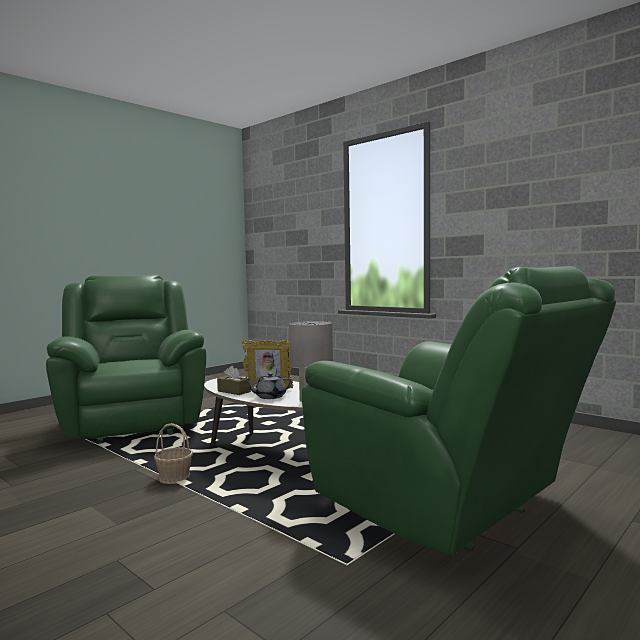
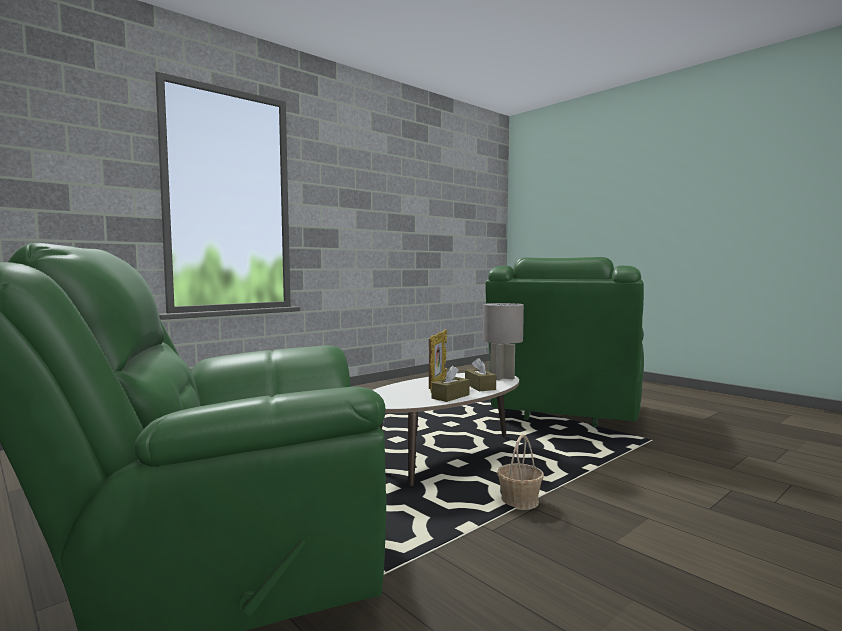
camera: 85 degrees left, 0 degrees up
grey teapot [246,373,292,399] -> brown tissue box [465,358,496,391]
green armchair [302,266,616,555] -> green armchair turned 150 degrees clockwise [485,257,644,427]

